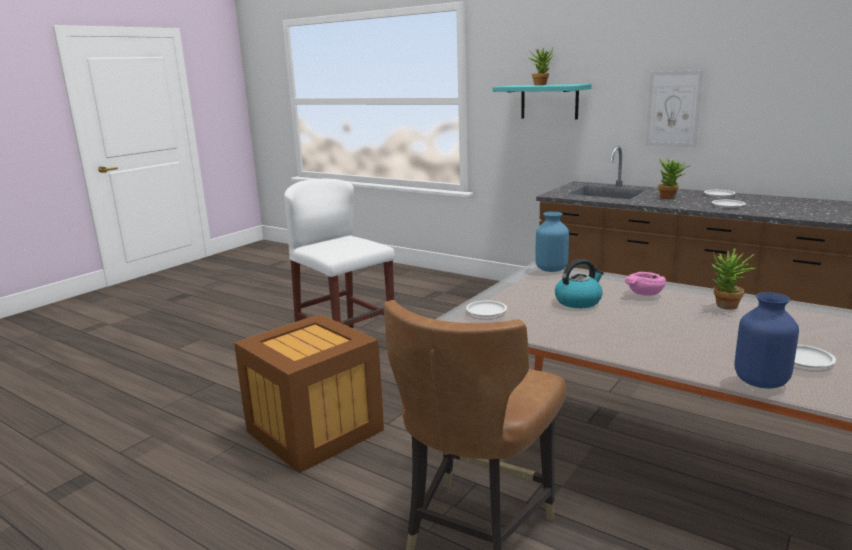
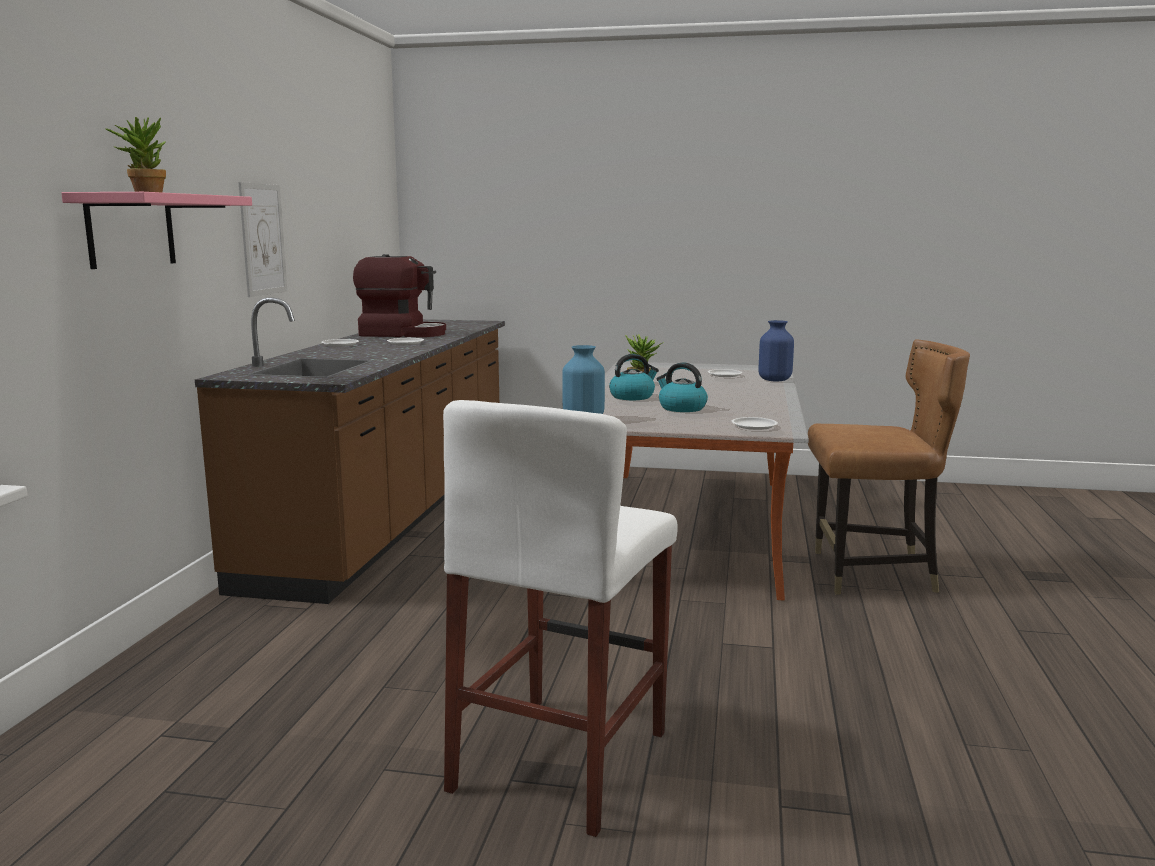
camera: 115 degrees left, 5 degrees down
crate [234,314,384,473] -> none
turquoise shelf [493,84,591,119] -> pink shelf [61,192,252,269]
pink bowl [625,272,666,296] -> kettle [609,354,659,400]
potted plant [658,158,691,199] -> none
none -> coffee machine [353,254,446,337]

